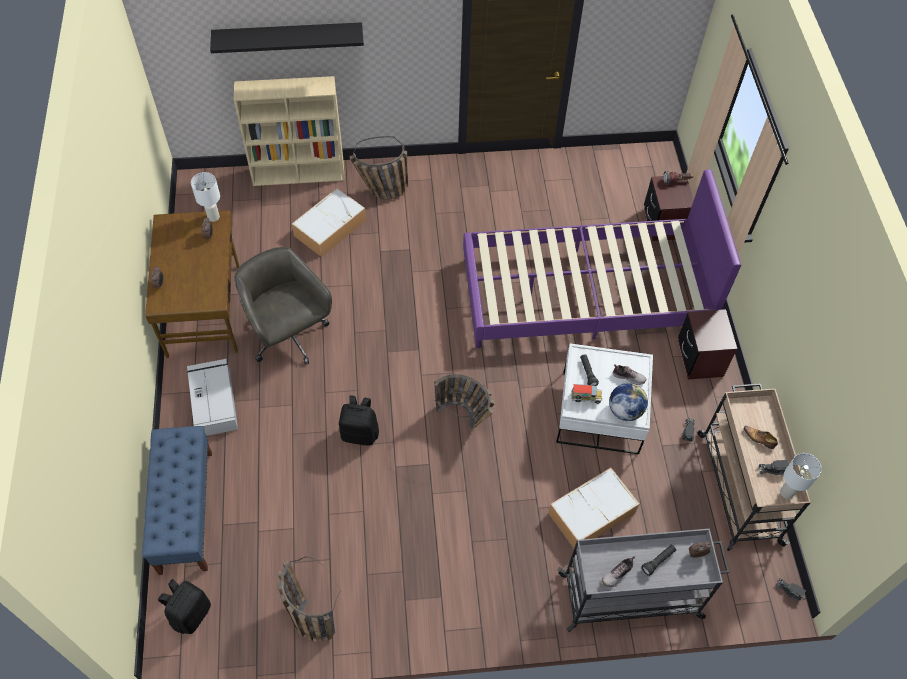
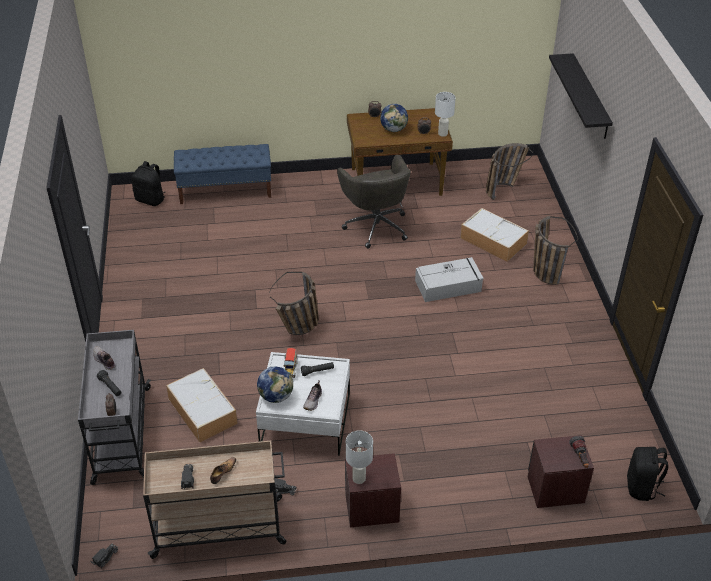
camera: 90 degrees right, 15 degrees down
grey storage box [187,359,238,436] -> grey storage box moved to [415,257,484,302]
beige bookcase [234,76,345,186] -> none
grey office chair [234,247,332,364] -> grey office chair turned 105 degrees clockwise [337,155,411,249]
basket [277,557,341,642] -> basket moved to [486,143,533,200]
black backpack [339,395,379,446] -> black backpack moved to [627,447,668,501]
purple bed [463,170,741,348] -> none
white table lamp [780,453,822,499] -> white table lamp moved to [346,430,373,484]
none -> globe [380,104,408,132]

